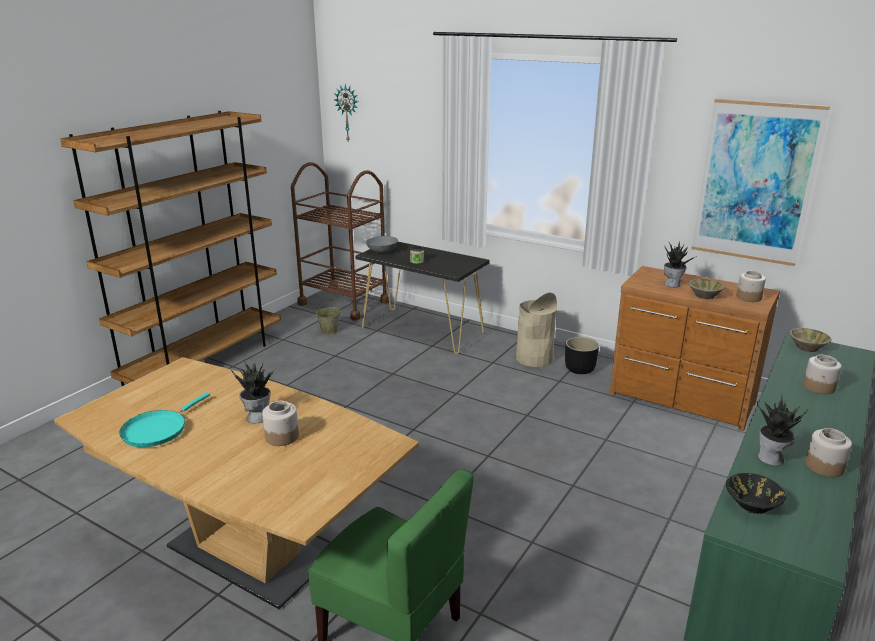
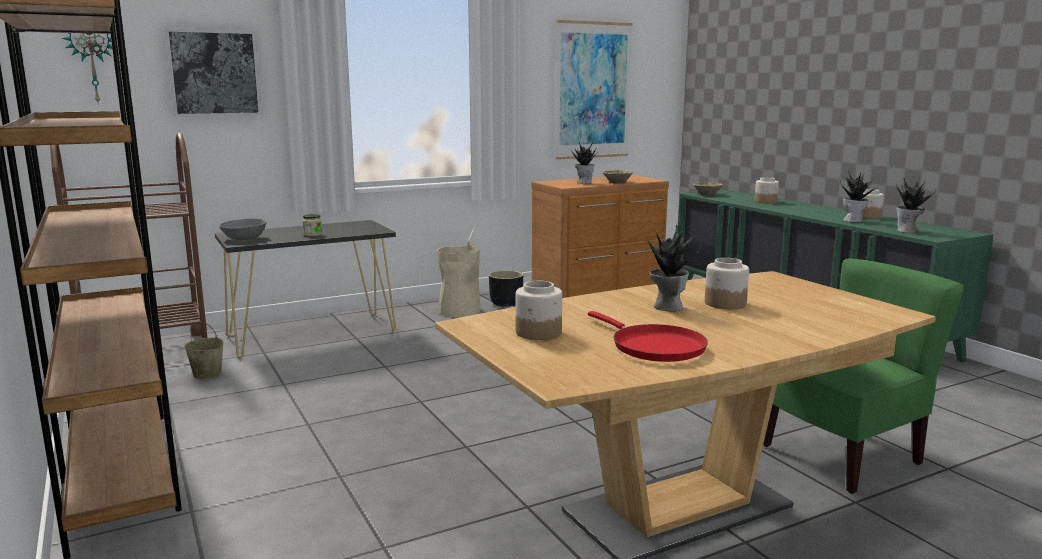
camera: 60 degrees left, 10 degrees down
turquoise frying pan [119,392,210,447] -> red frying pan [588,311,708,362]
black bowl [726,473,786,514] -> potted plant [896,177,937,233]
jar [736,271,766,302] -> jar moved to [516,281,562,340]
none -> picture [164,28,262,117]

